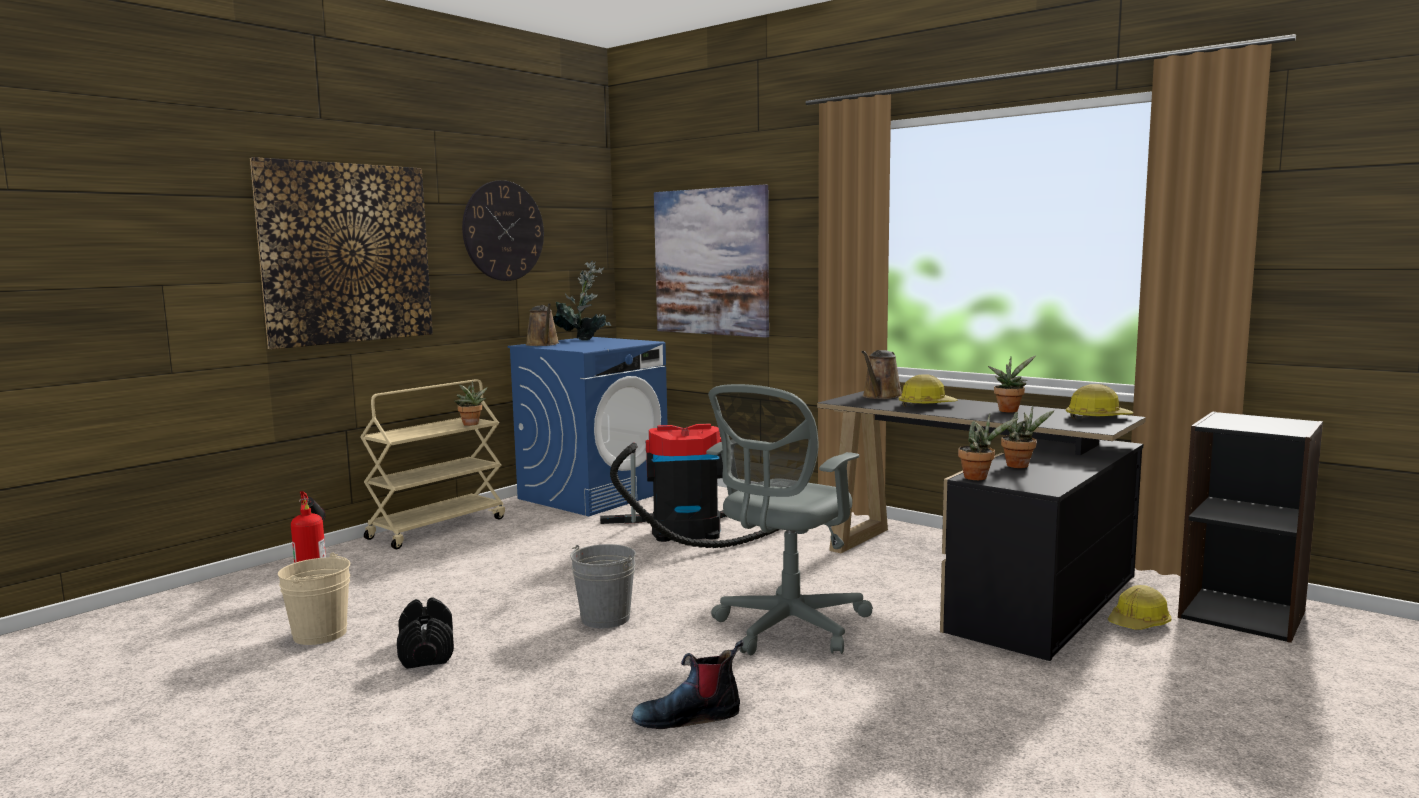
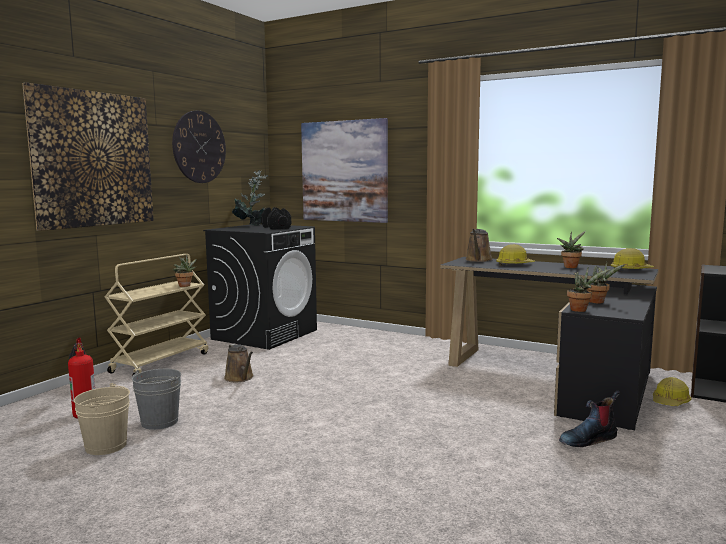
camera: 10 degrees left, 0 degrees up
black dumbbell [397,598,454,669] -> black dumbbell moved to [261,207,291,229]
blue washing machine [507,337,668,516] -> black washing machine [203,224,317,350]
brown watering can [526,303,559,346] -> brown watering can moved to [224,344,254,382]
grey bucket [570,544,636,628] -> grey bucket moved to [132,369,181,430]
vacuum cleaner [600,423,780,548] -> none
boot [631,640,744,729] -> boot moved to [559,390,620,447]
grey office chair [706,384,873,655] -> none

